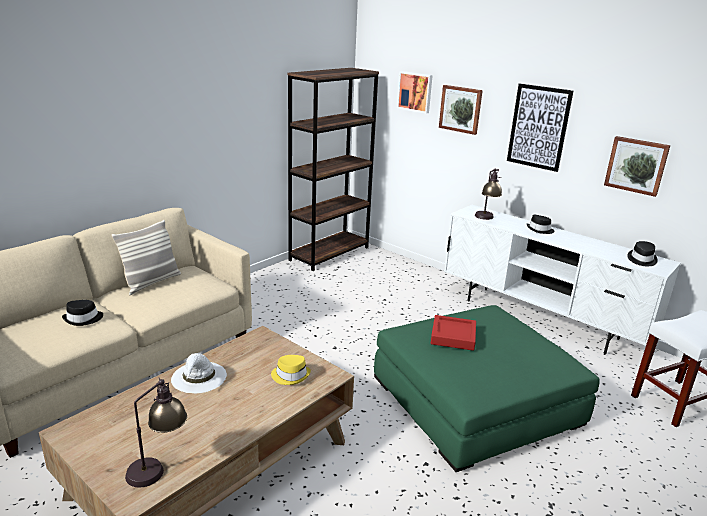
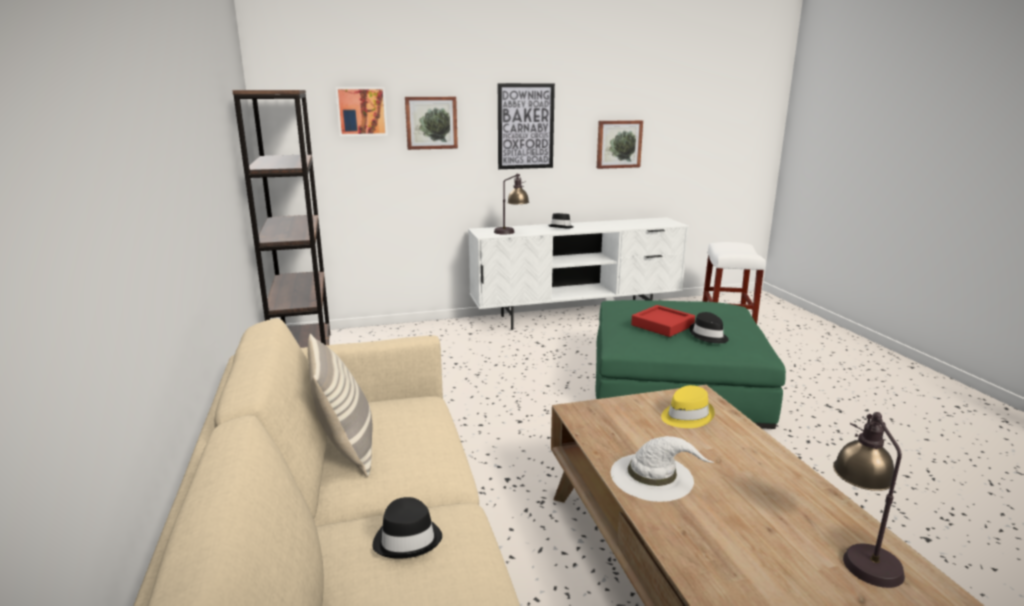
camera: 55 degrees left, 5 degrees down
black hat [627,241,658,266] -> black hat moved to [689,312,728,343]

